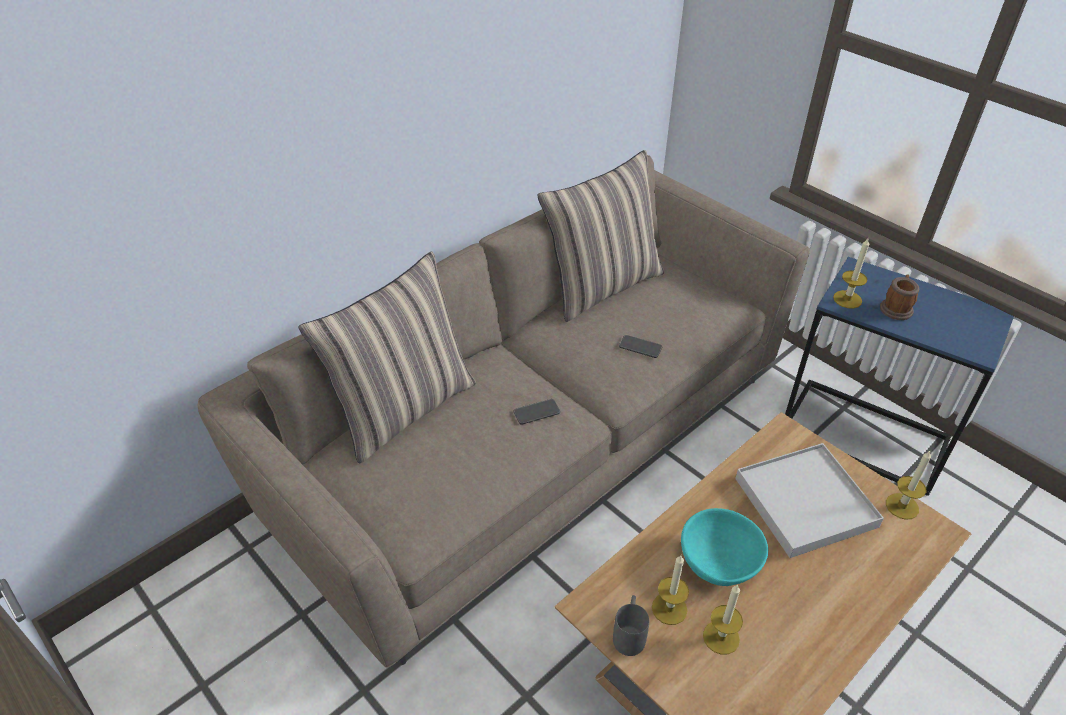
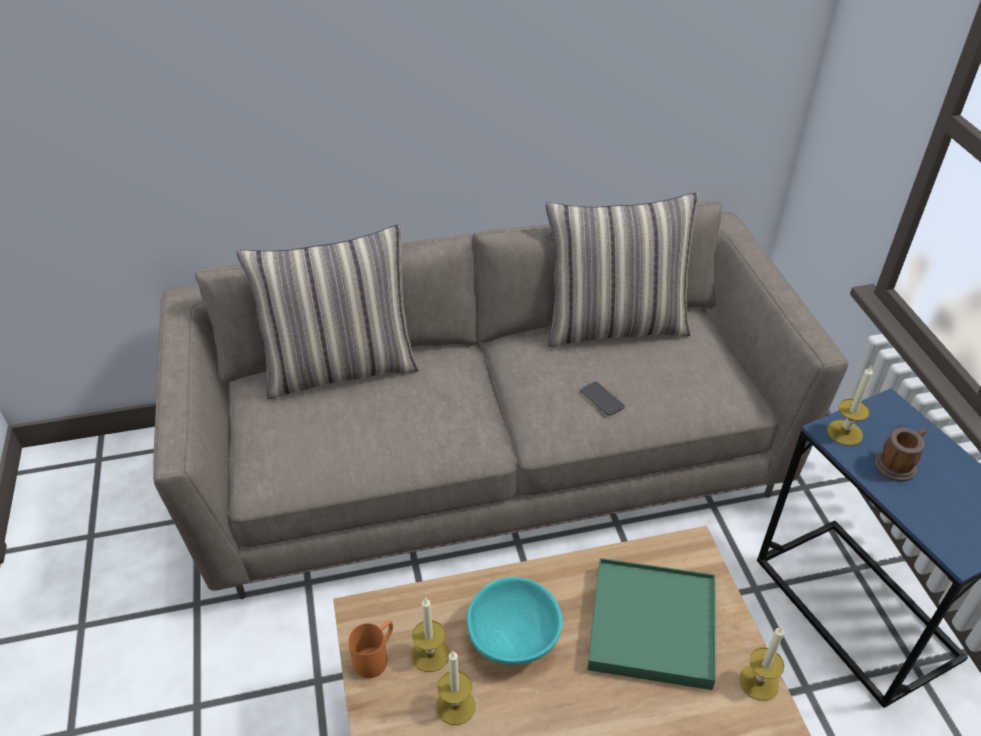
camera: 30 degrees right, 0 degrees up
phone [514,399,560,425] -> none
grey mug [613,595,649,656] -> orange mug [348,620,393,678]
white tray [735,443,884,558] -> green tray [588,558,716,690]

